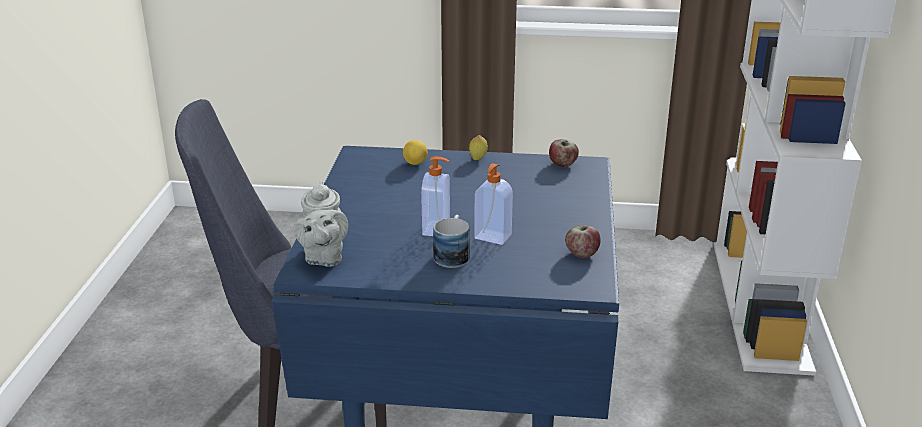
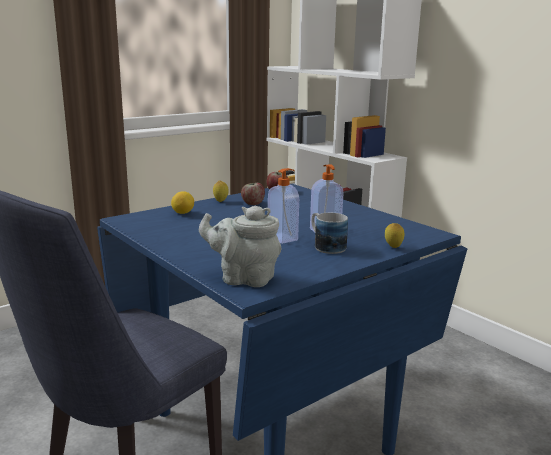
camera: 45 degrees left, 10 degrees down
grey teapot [294,180,348,267] -> grey teapot turned 150 degrees clockwise [199,206,281,287]
apple [565,225,601,258] -> apple moved to [241,183,265,205]
none -> lemon [385,223,404,248]

